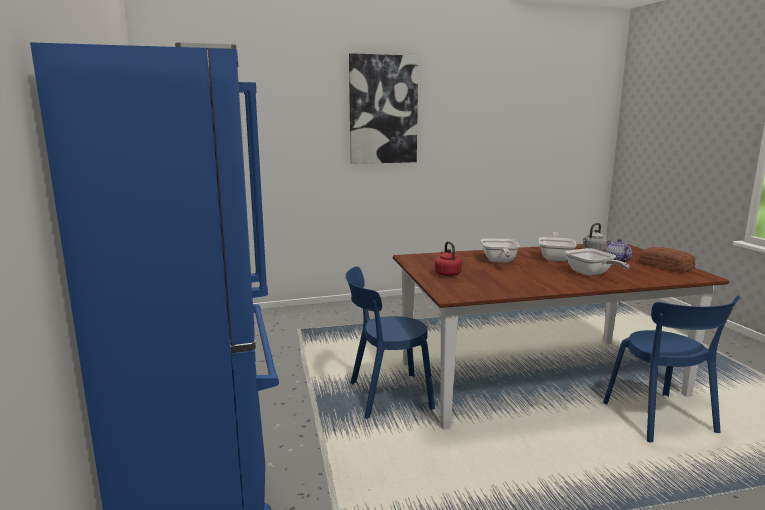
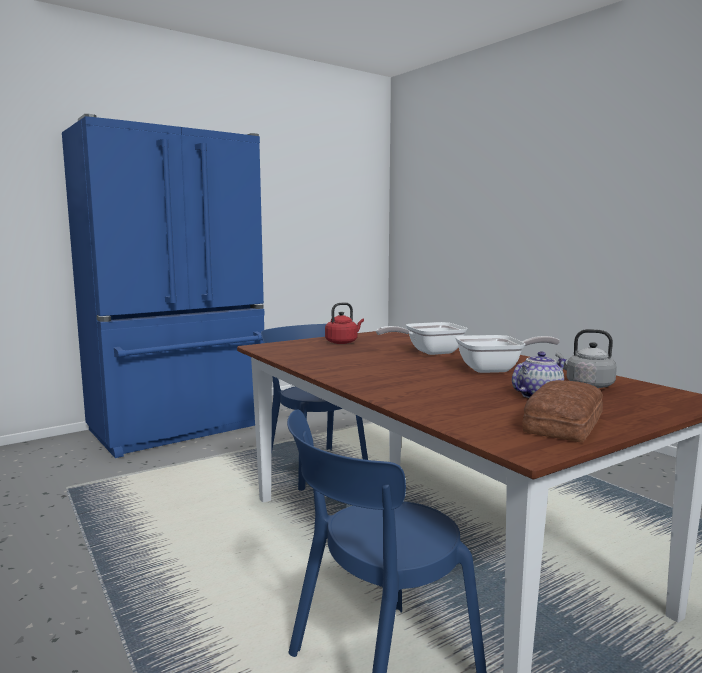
camera: 70 degrees right, 5 degrees down
picture [349,53,418,164] -> none
frying pan [565,248,630,276] -> none

